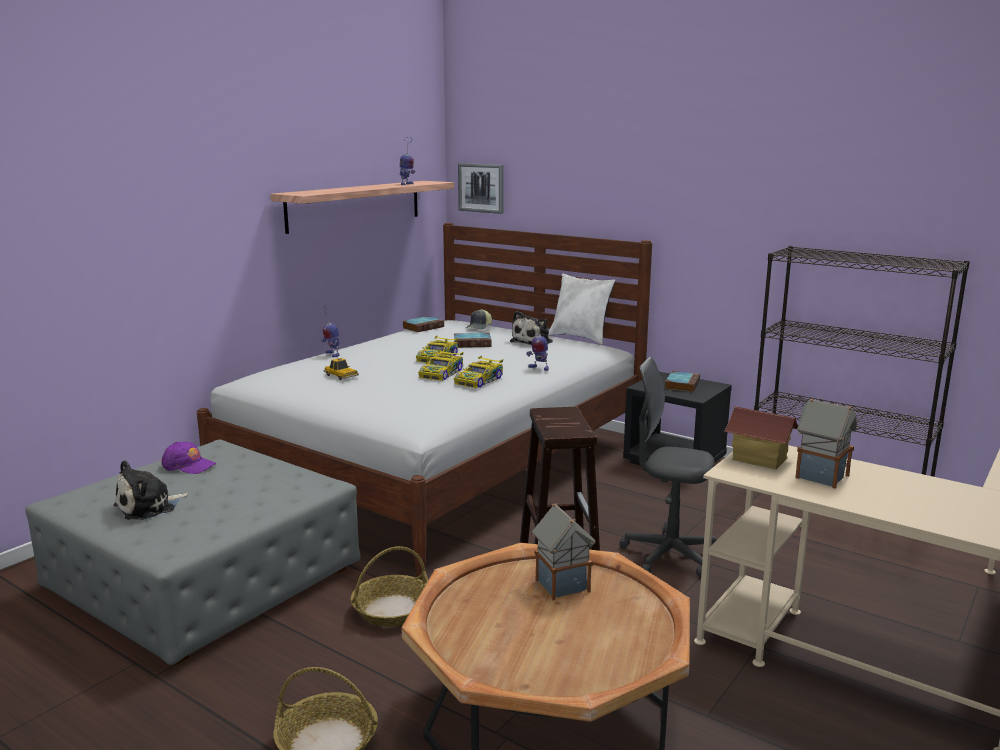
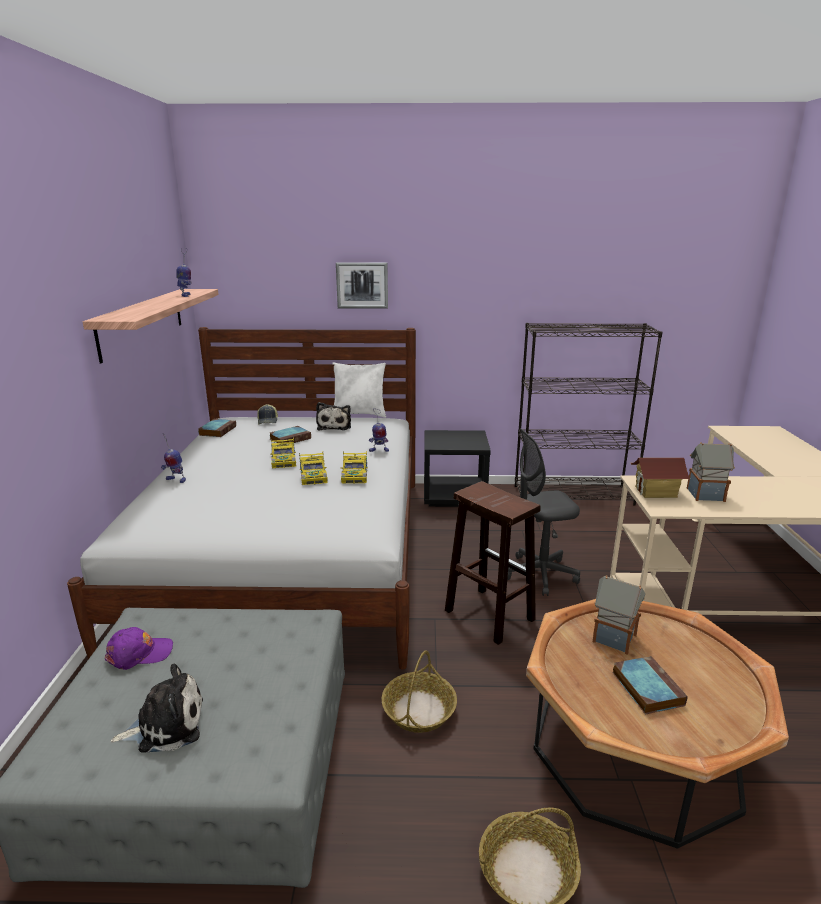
camera: 35 degrees left, 5 degrees up
plush toy [114,460,189,520] -> plush toy turned 120 degrees counterclockwise [111,664,203,753]
toy car [324,358,359,380] -> none
picture [458,163,504,214] -> picture moved to [336,263,388,309]
book [665,371,700,392] -> book moved to [612,656,688,714]

